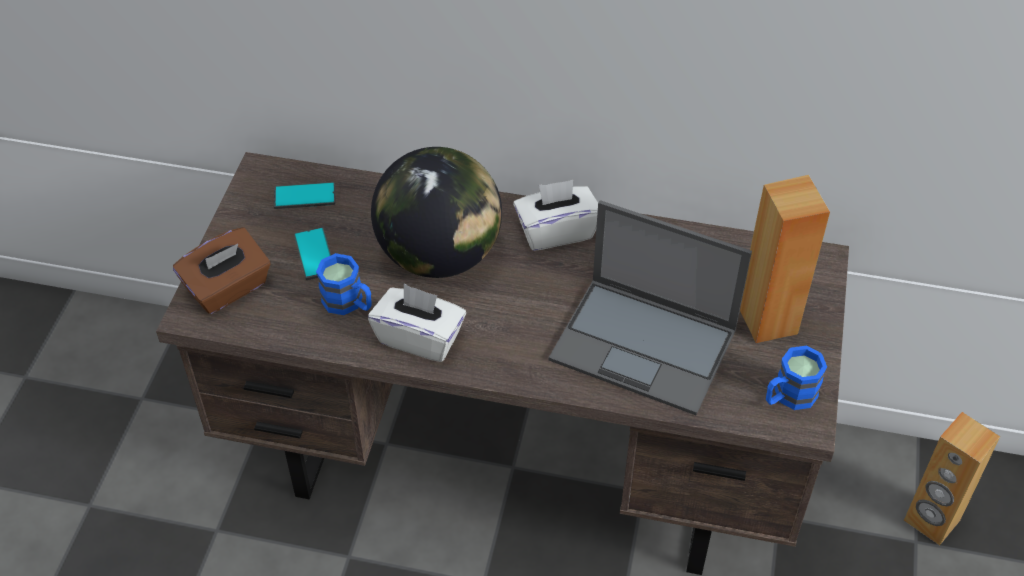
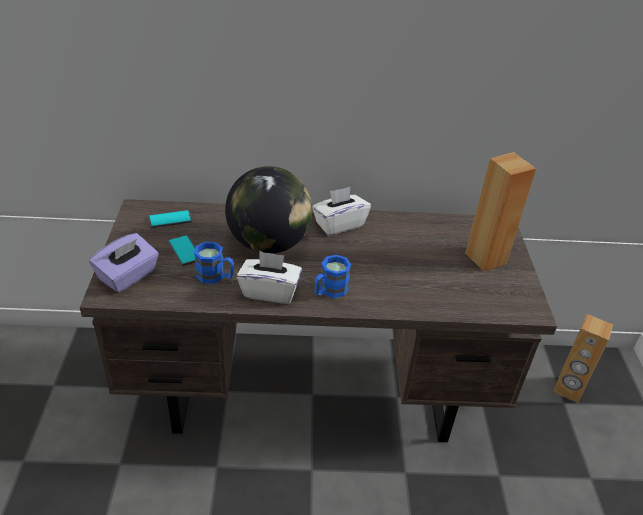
camera: 15 degrees left, 10 degrees down
brown tissue box [173,227,271,314] -> purple tissue box [89,233,159,293]
laptop [549,200,752,415] -> none
blue mug [766,346,827,410] -> blue mug moved to [315,255,351,298]

